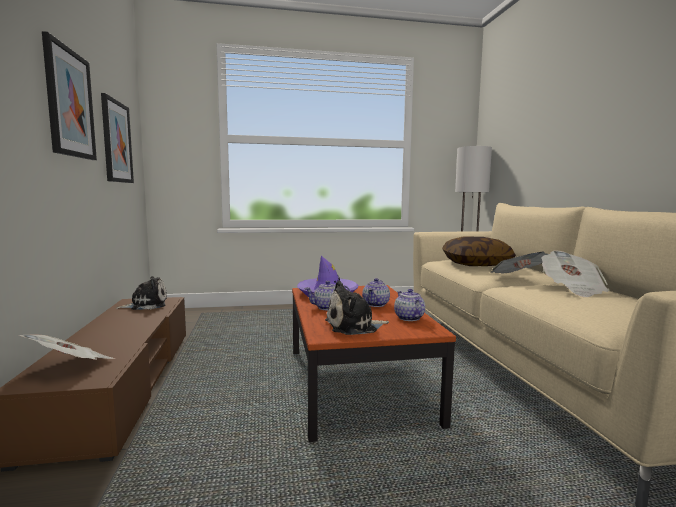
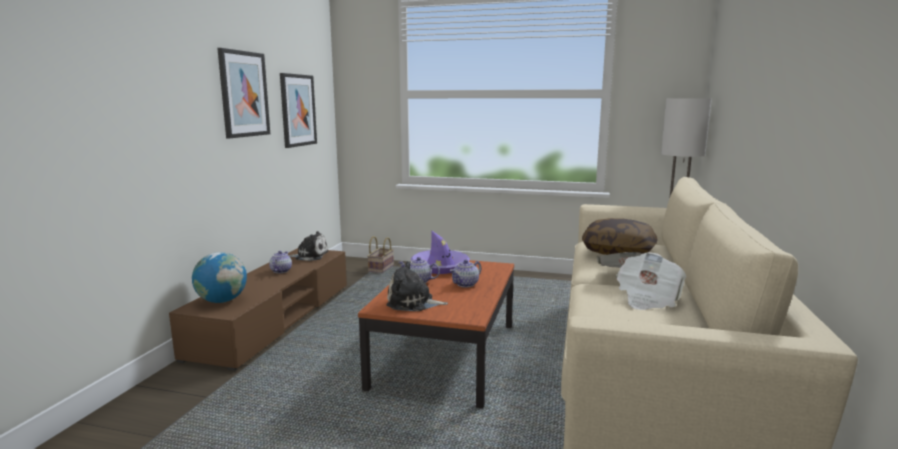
camera: 25 degrees right, 5 degrees up
newspaper [18,335,115,360] -> globe [192,252,247,303]
teapot [394,289,425,321] -> teapot moved to [269,251,292,273]
none -> basket [367,236,394,273]

